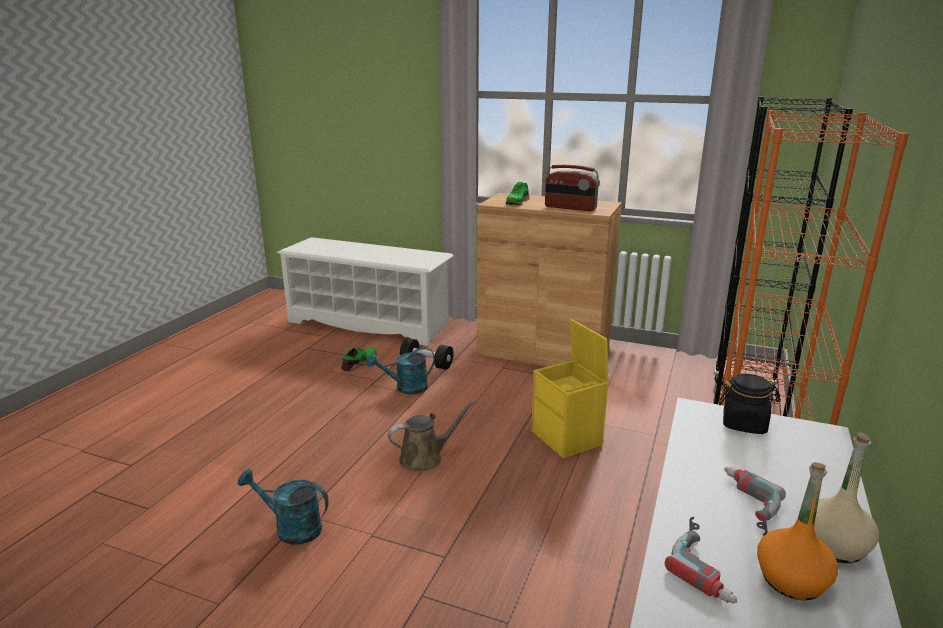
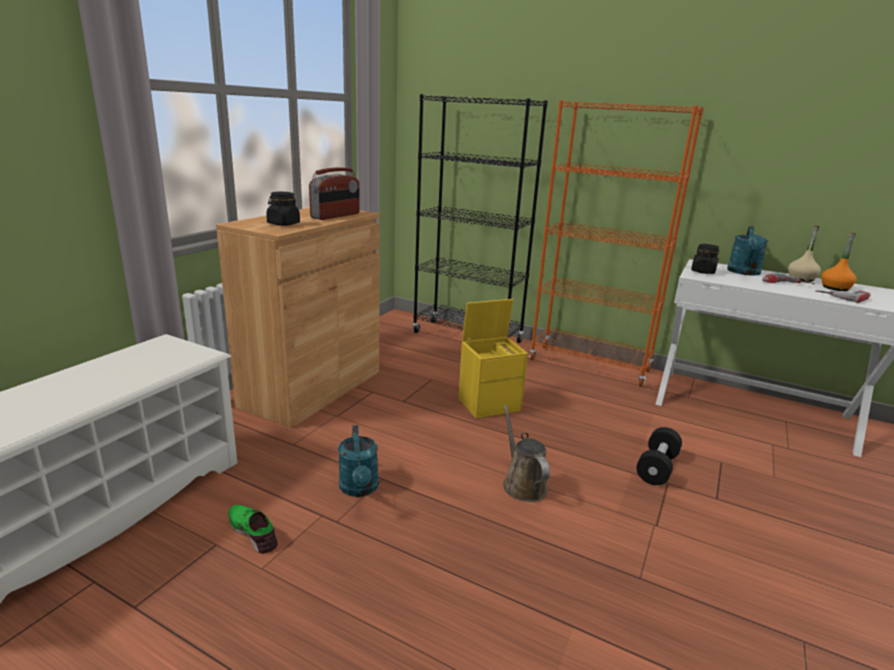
camera: 85 degrees left, 0 degrees up
turquoise watering can [237,469,329,545] -> turquoise watering can moved to [727,226,768,276]
black dumbbell [400,338,453,370] -> black dumbbell moved to [636,427,682,485]
green shoe [506,182,530,205] -> black jar [266,192,300,226]

